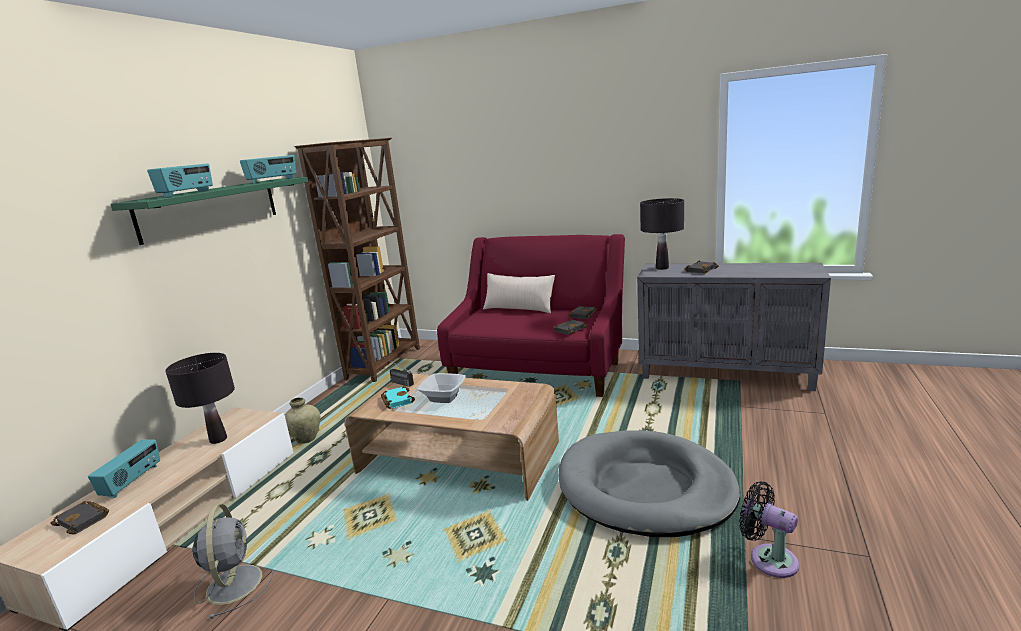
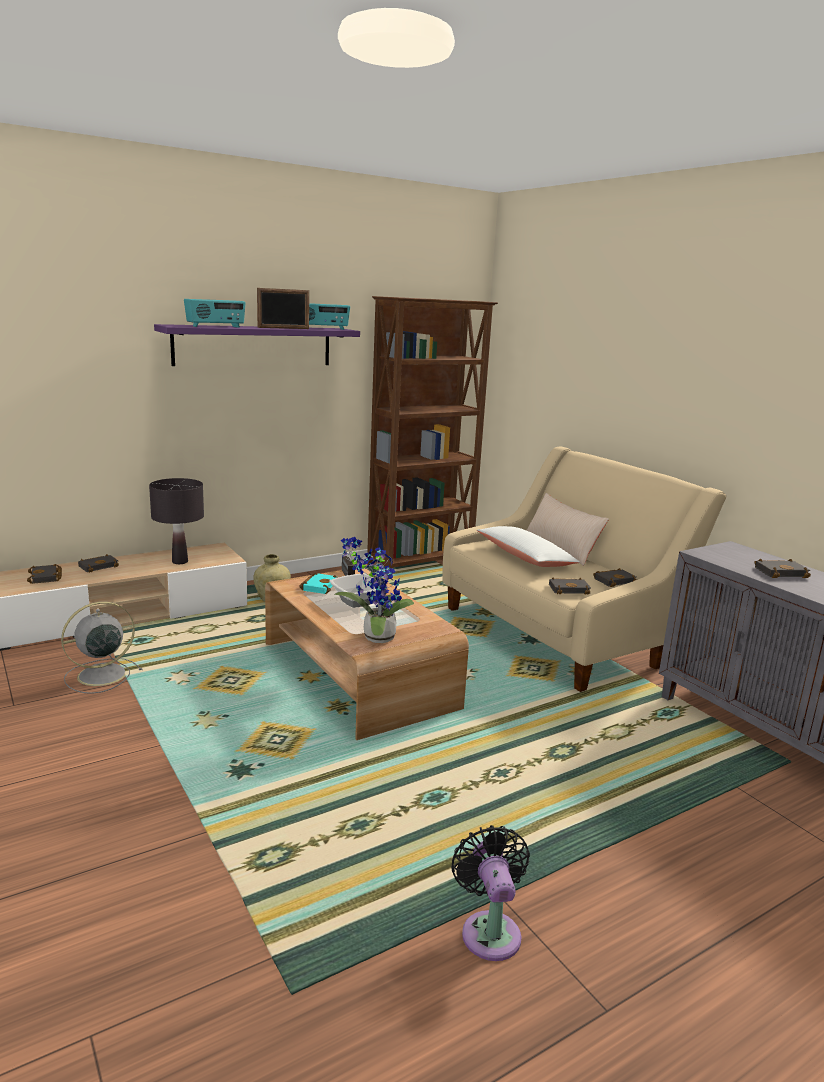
camera: 35 degrees right, 0 degrees up
radio [88,439,160,498] -> black book [78,554,119,573]
green shelf [110,177,308,245] -> purple shelf [154,324,360,366]
grey fan [192,504,274,619] -> grey fan turned 150 degrees counterclockwise [61,602,143,694]
red sofa [437,234,625,397] -> beige sofa [442,446,726,692]
grey dog bed [559,430,740,537] -> none
black table lamp [640,198,684,270] -> none
none -> picture frame [257,288,309,329]
none -> potted plant [335,537,414,643]
none -> white pillow [477,526,580,567]

